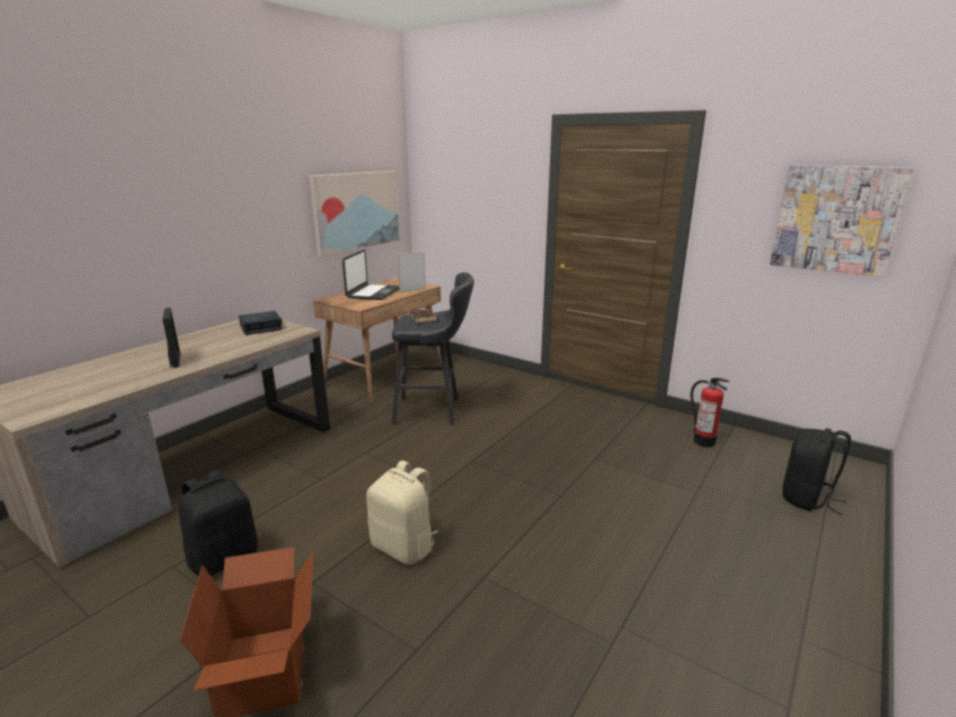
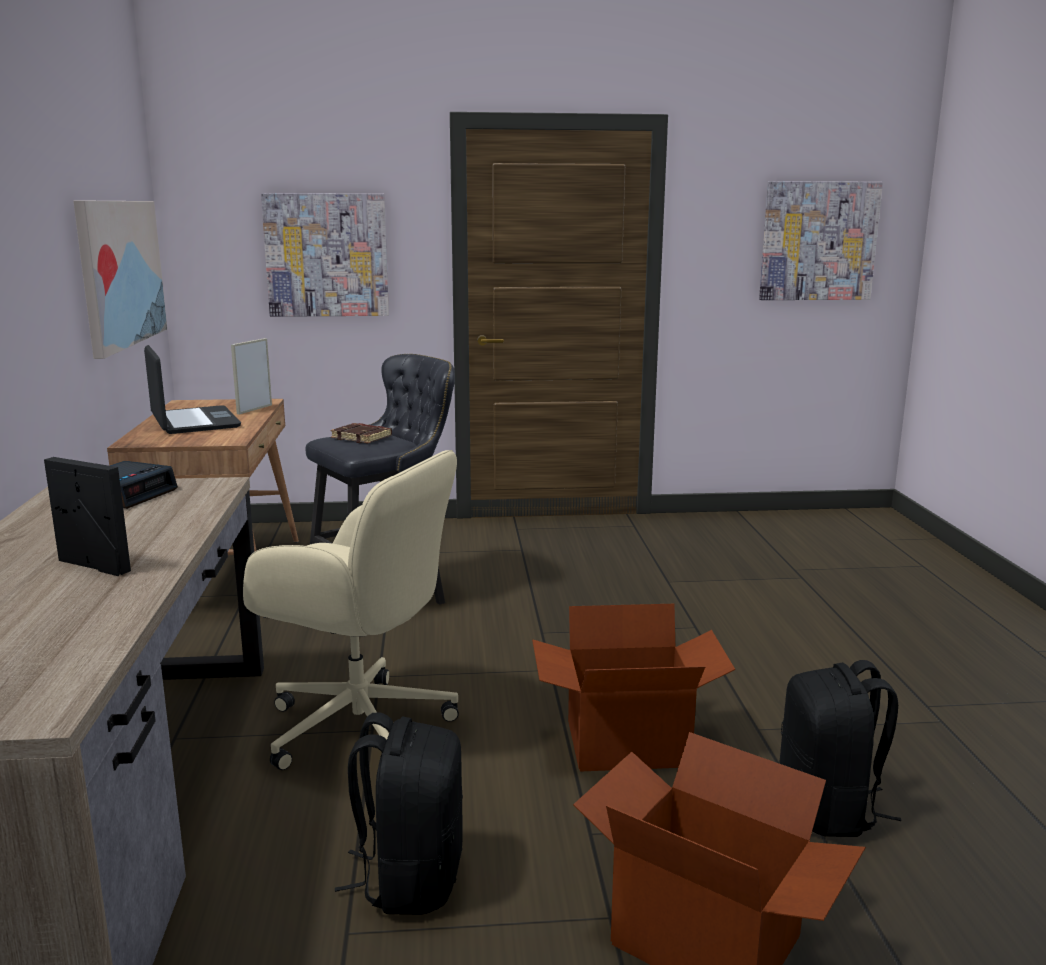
camera: 40 degrees left, 5 degrees down
beige backpack [366,460,438,565] -> cardboard box [532,604,736,772]
fire extinguisher [691,378,730,447] -> none
black backpack [782,428,851,515] -> black backpack moved to [779,660,901,837]
none -> beige office chair [243,450,459,770]
none -> picture [261,193,389,317]

